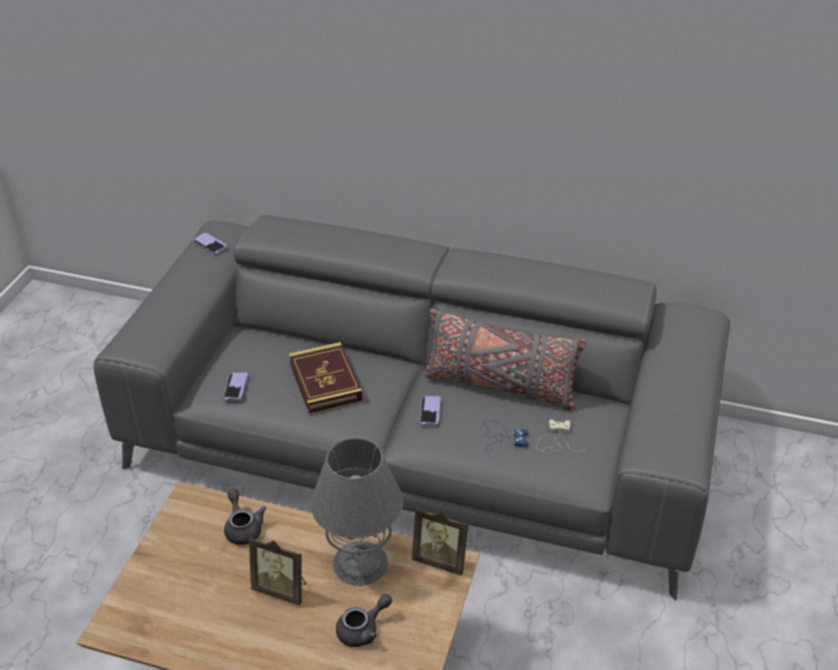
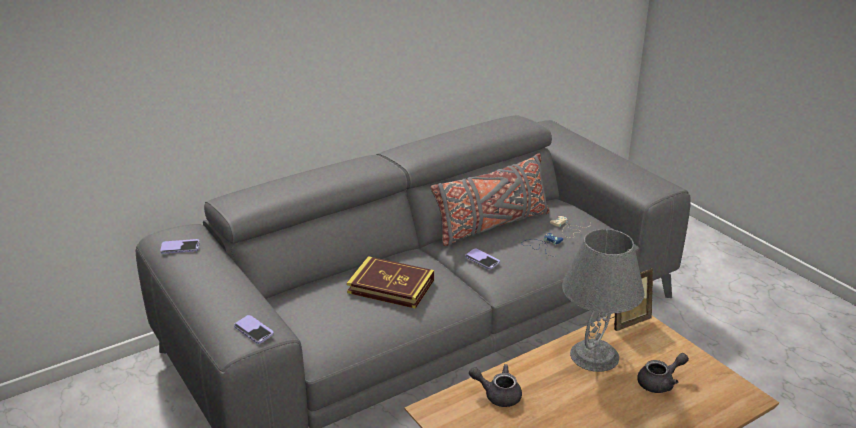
camera: 50 degrees left, 10 degrees down
phone [223,372,248,401] -> phone moved to [234,315,274,344]
picture frame [249,537,306,606] -> none
grey teapot [336,594,392,647] -> grey teapot turned 60 degrees clockwise [637,353,689,393]

